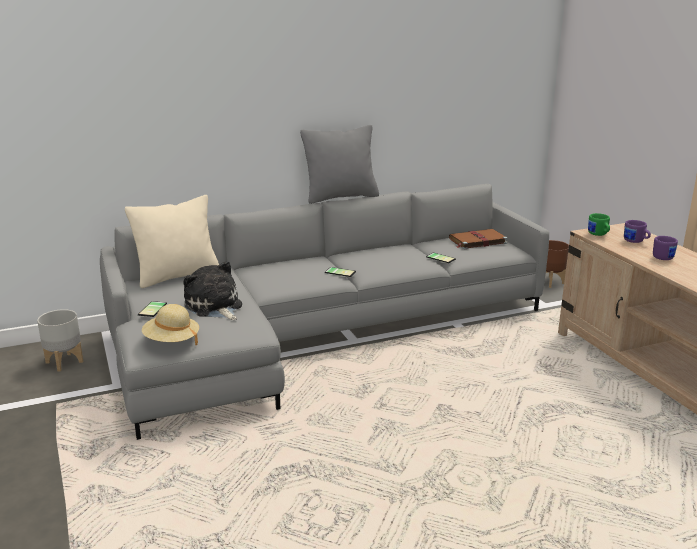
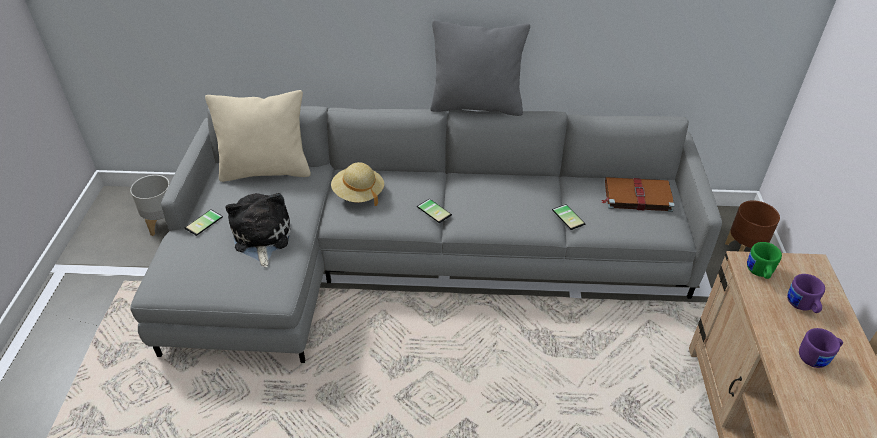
camera: 25 degrees right, 20 degrees up
beige hat [142,304,199,345] -> beige hat moved to [331,162,384,206]

